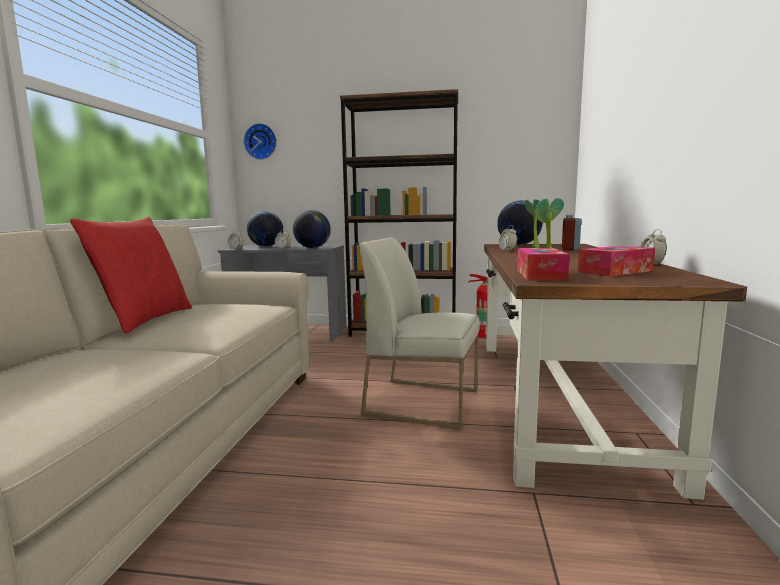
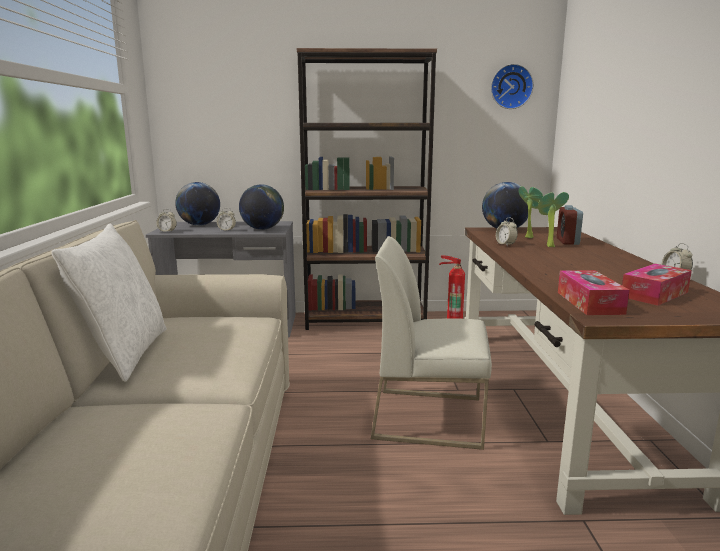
camera: 10 degrees left, 5 degrees up
red pillow [70,217,192,334] -> white pillow [51,223,167,382]
wall clock [243,123,277,160] -> wall clock moved to [491,64,534,109]

